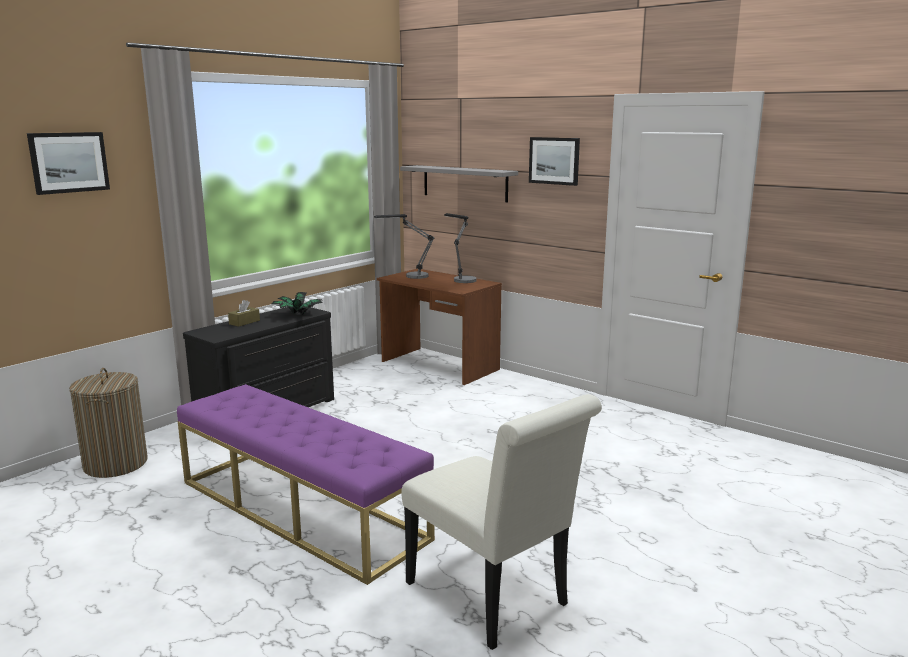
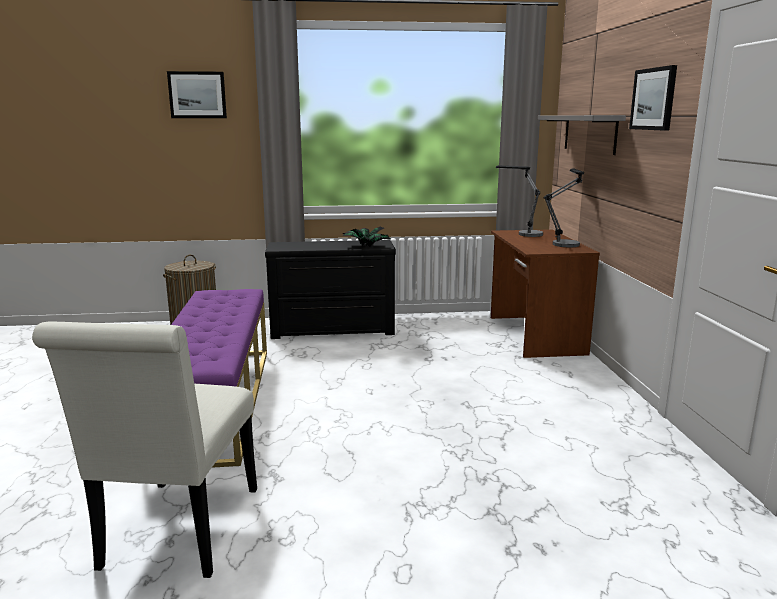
camera: 45 degrees right, 0 degrees up
brown tissue box [228,300,260,327] -> none

